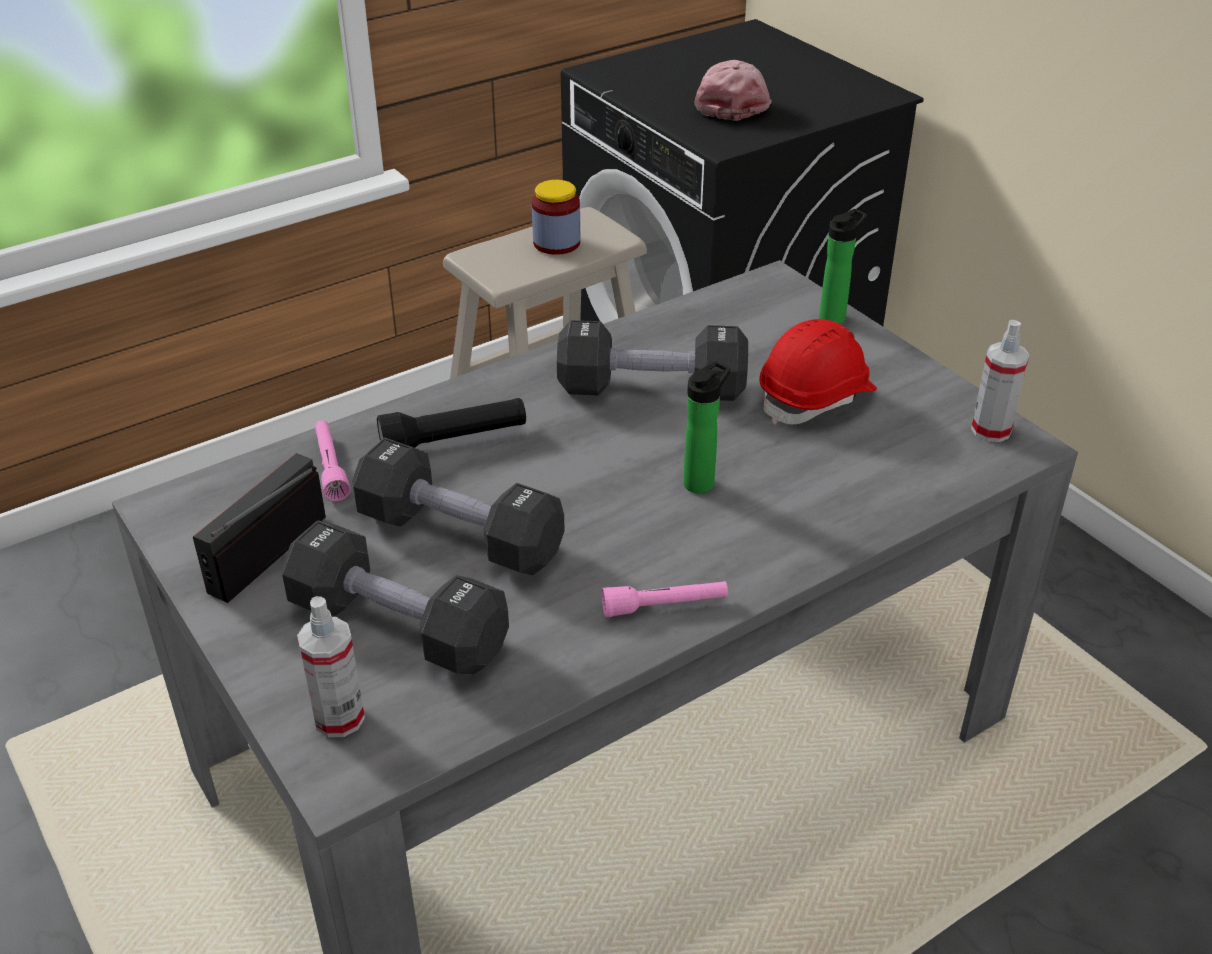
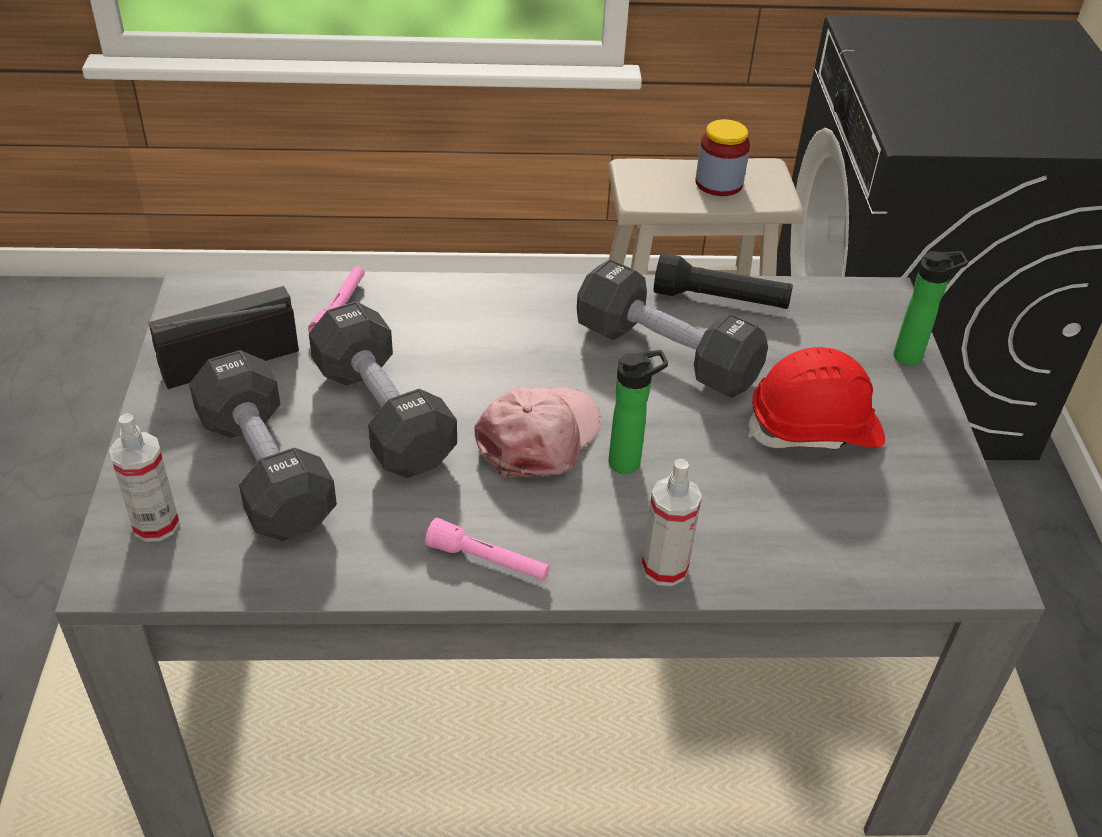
camera: 30 degrees right, 5 degrees up
black flashlight [377,398,526,448] -> black flashlight moved to [654,253,793,309]
pink cap [695,60,772,121] -> pink cap moved to [474,387,602,478]
spray bottle [971,320,1030,442] -> spray bottle moved to [641,459,702,586]

